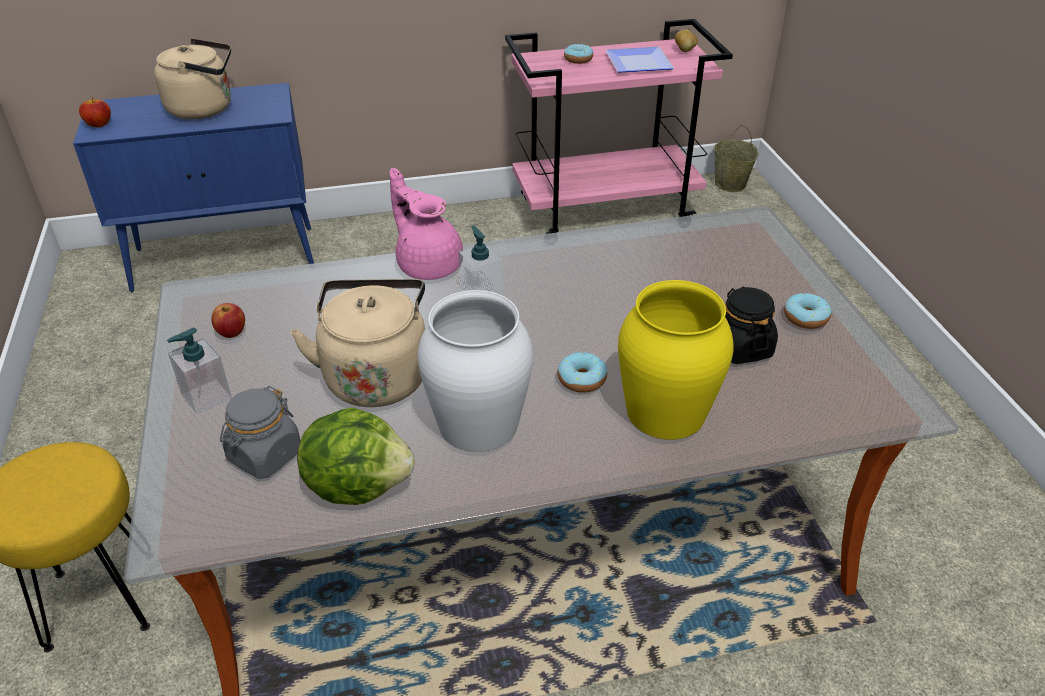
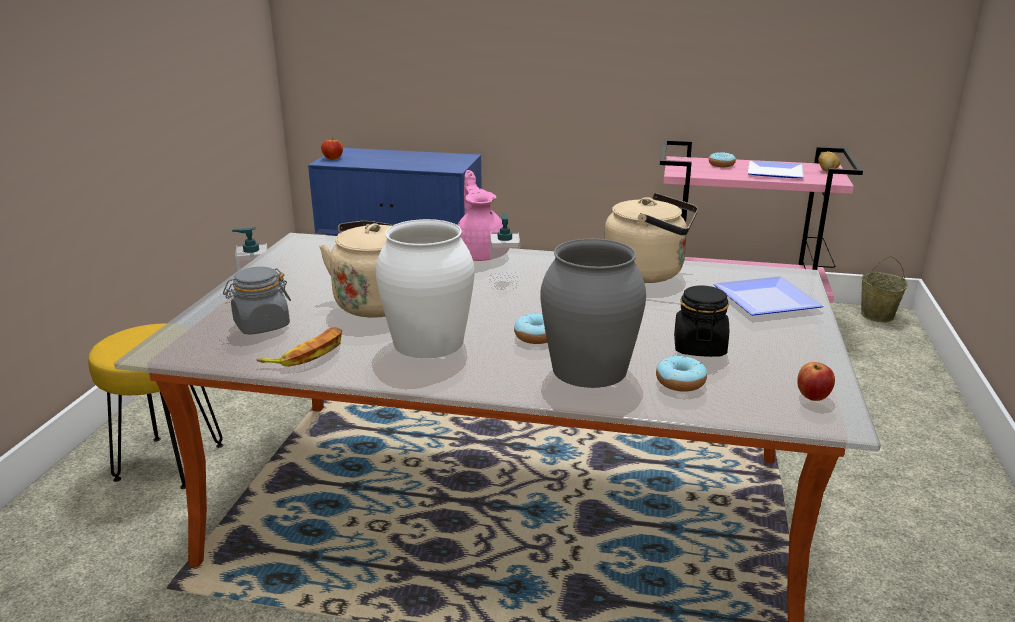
camera: 25 degrees right, 15 degrees down
beige kettle [154,38,231,119] -> beige kettle moved to [604,193,698,283]
apple [211,303,245,338] -> apple moved to [798,362,835,401]
lettuce [297,407,415,505] -> banana [256,327,342,367]
yellow vase [618,280,733,440] -> grey vase [540,239,646,388]
donut [784,293,832,329] -> donut moved to [656,356,707,392]
none -> plate [714,276,824,316]

